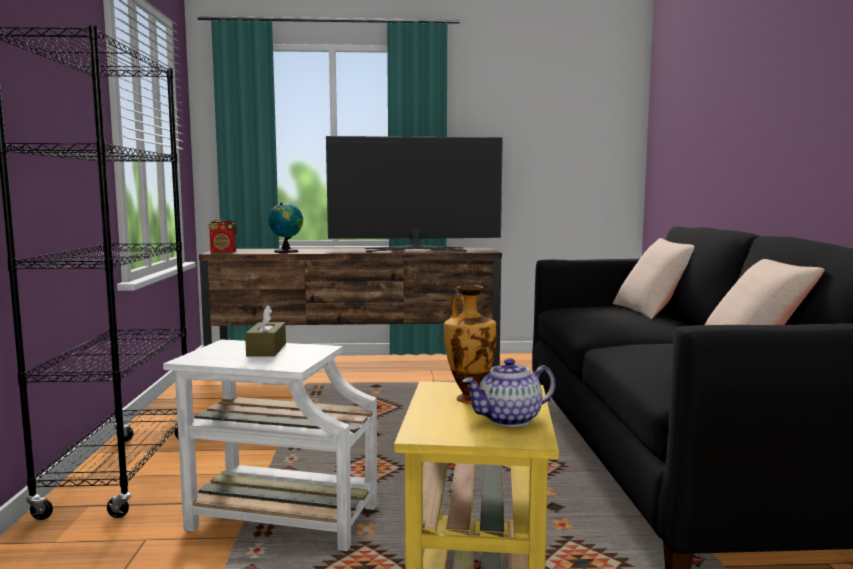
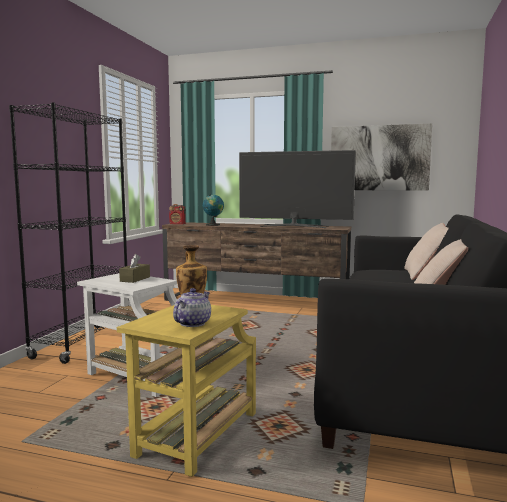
camera: 20 degrees right, 0 degrees up
teapot [462,358,556,427] -> teapot turned 120 degrees clockwise [173,288,211,327]
none -> picture [331,123,432,191]

